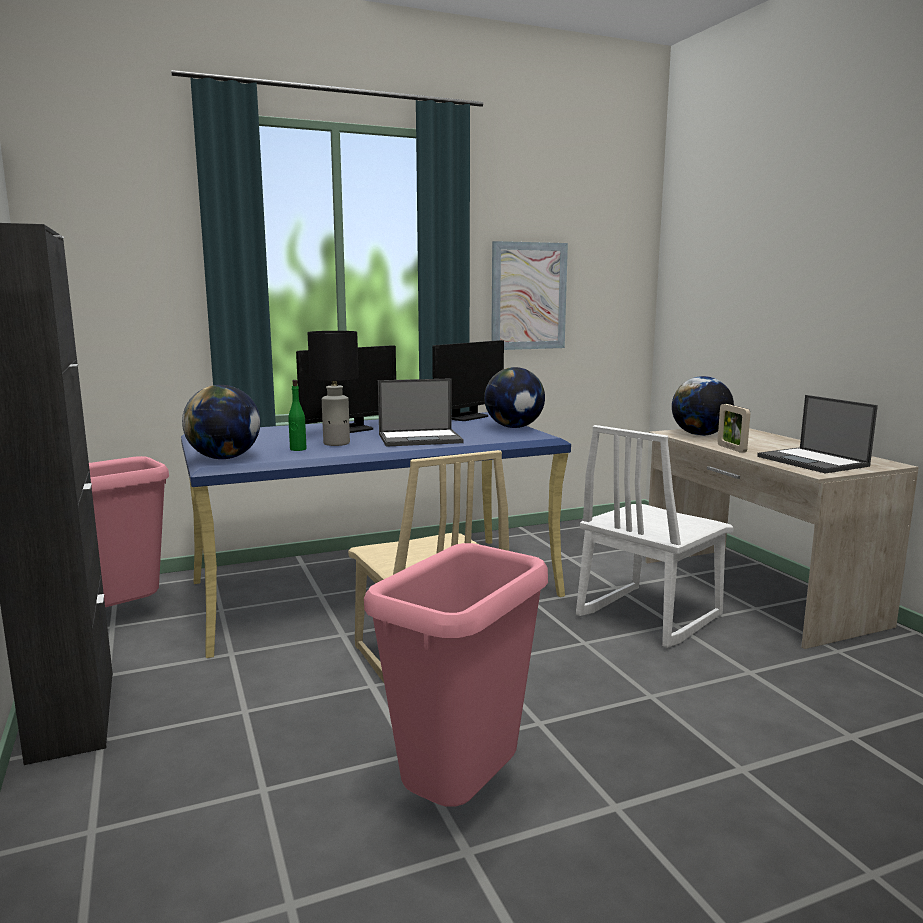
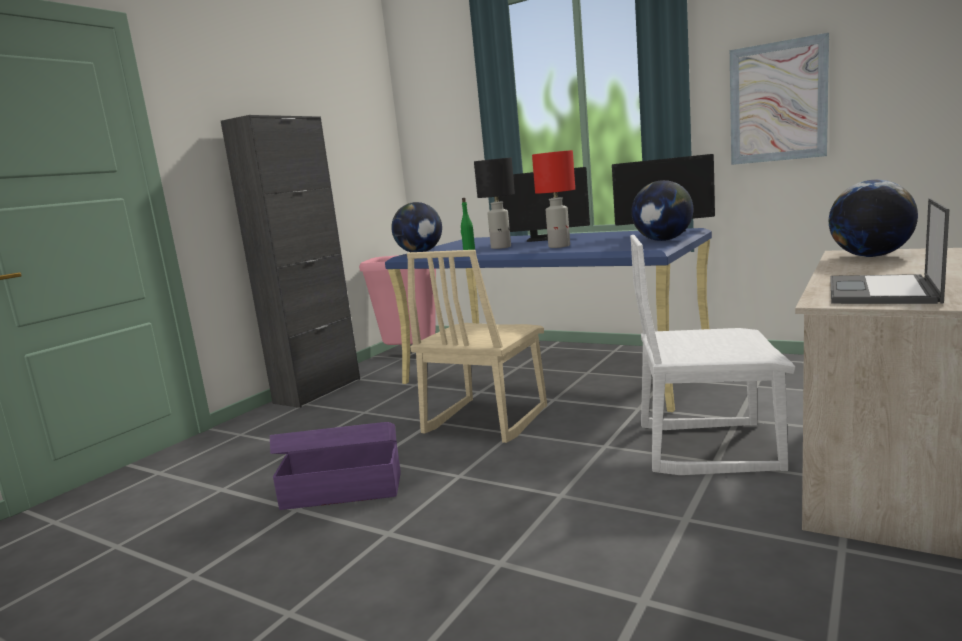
camera: 55 degrees right, 0 degrees up
pink trash can [364,543,548,807] -> purple storage box [270,422,401,510]
laptop [378,378,464,447] -> red table lamp [532,150,575,248]
picture frame [717,404,750,453] -> none

